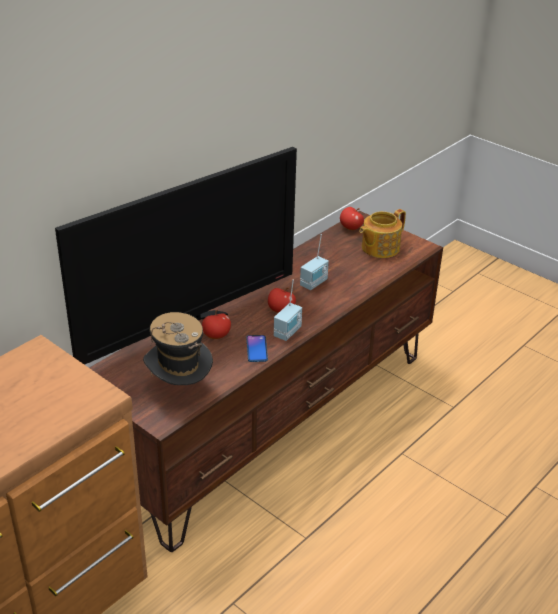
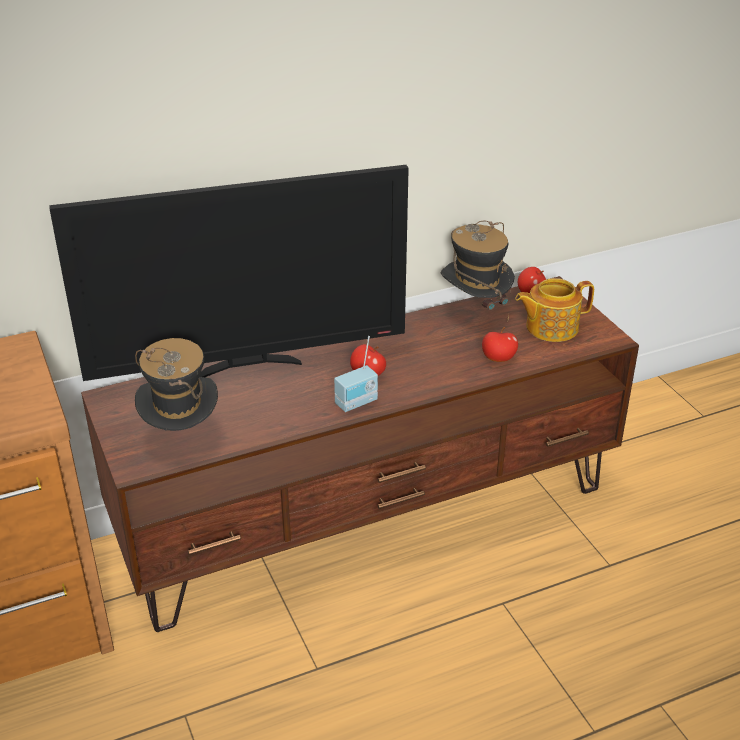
camera: 25 degrees right, 0 degrees up
apple [202,310,231,339] -> apple moved to [482,327,518,362]
phone [246,335,268,362] -> none
radio [300,234,329,290] -> none
none -> hat [441,220,515,322]

